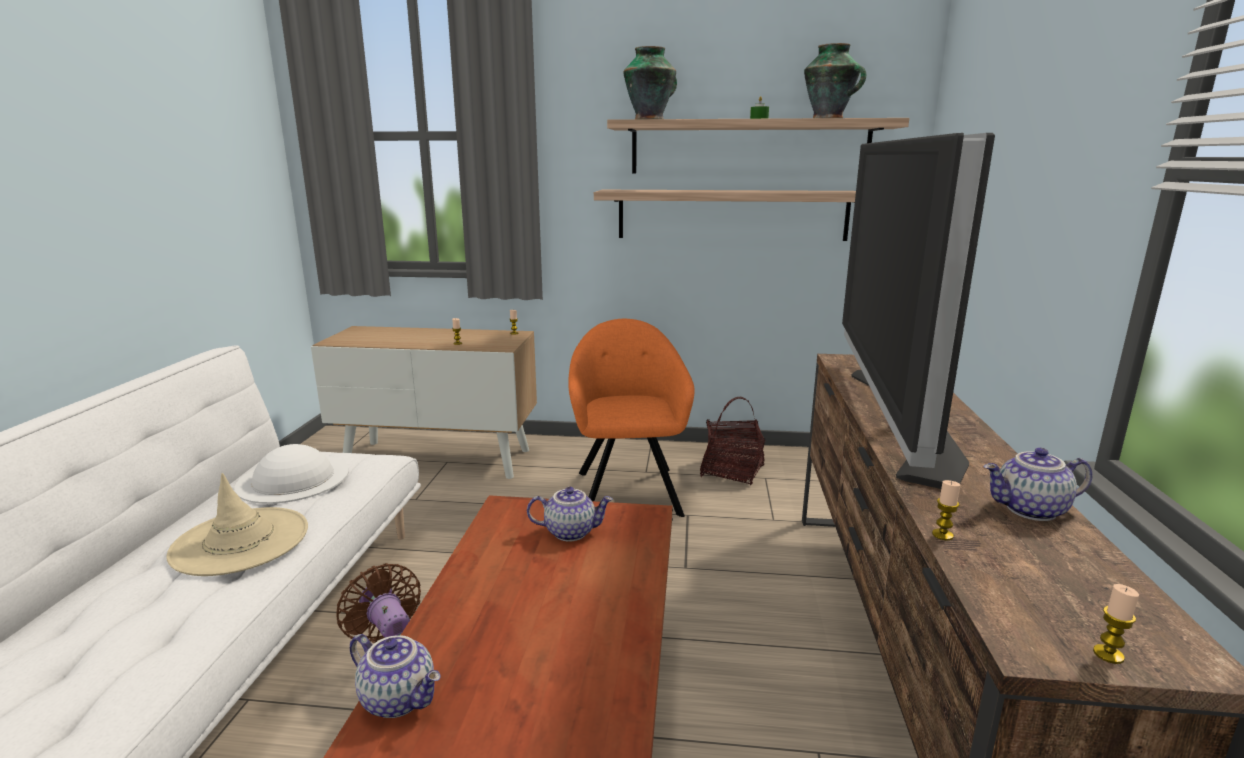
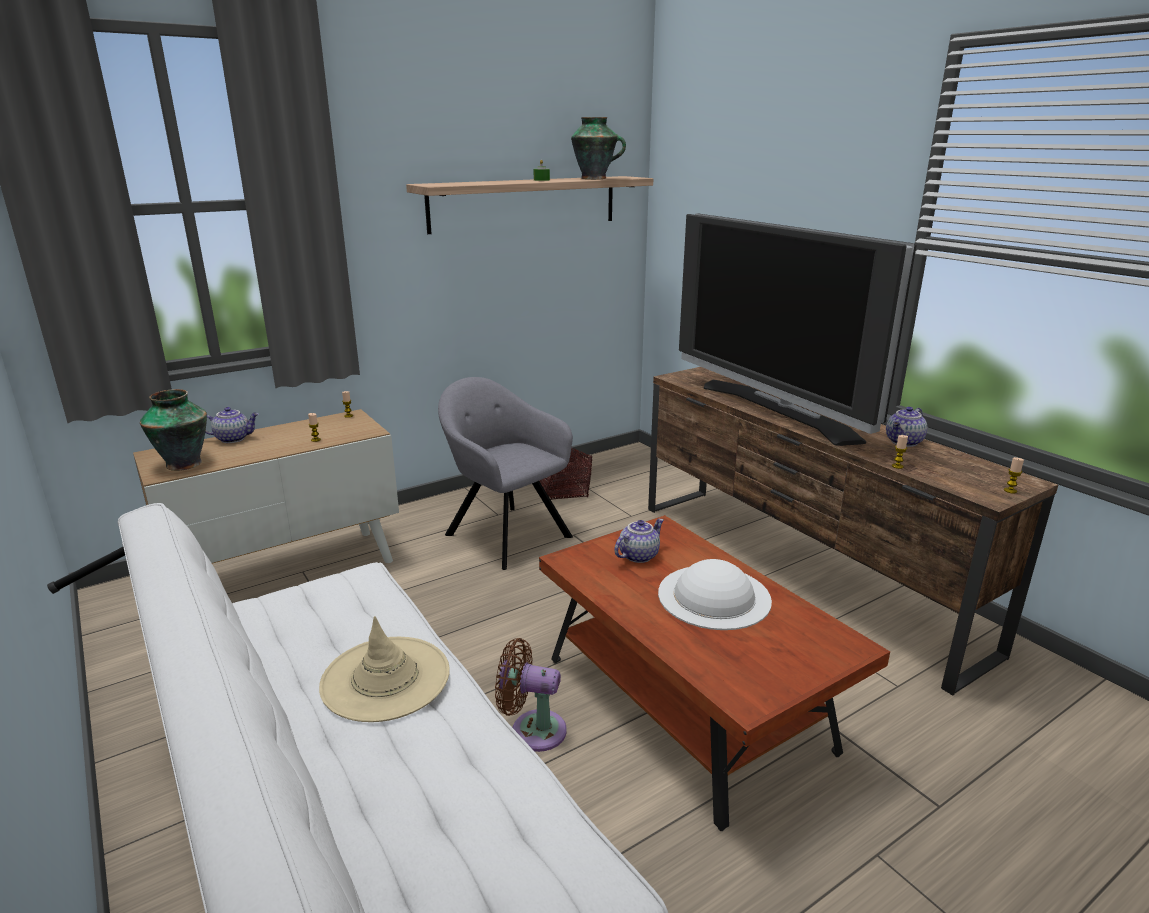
camera: 40 degrees left, 5 degrees up
white hat [234,444,349,504] -> white hat moved to [658,559,772,630]
teapot [350,634,441,718] -> teapot moved to [205,407,259,443]
orange armchair [568,319,695,517] -> grey armchair [438,377,573,570]
shelf [594,190,856,241] -> none
vase [623,46,677,119] -> vase moved to [140,389,207,471]

